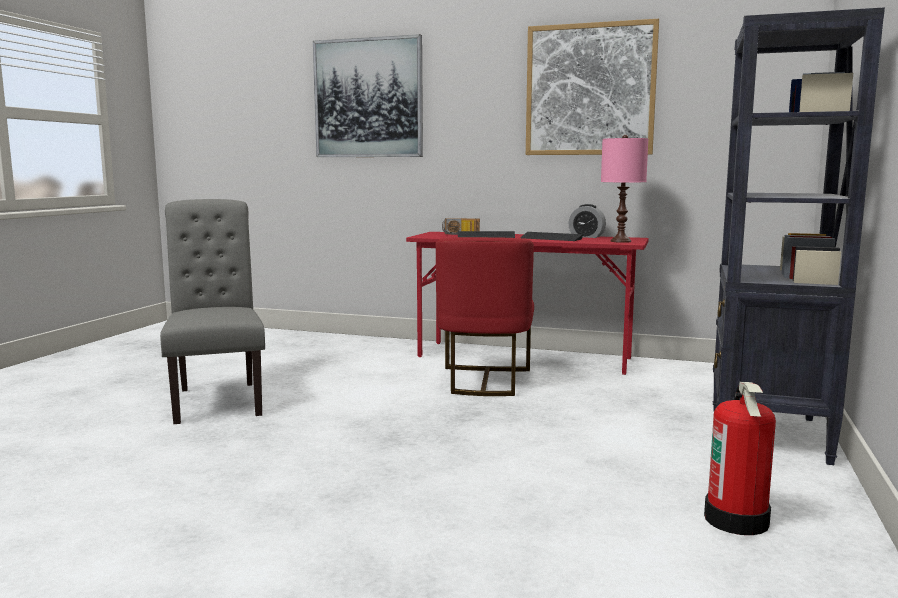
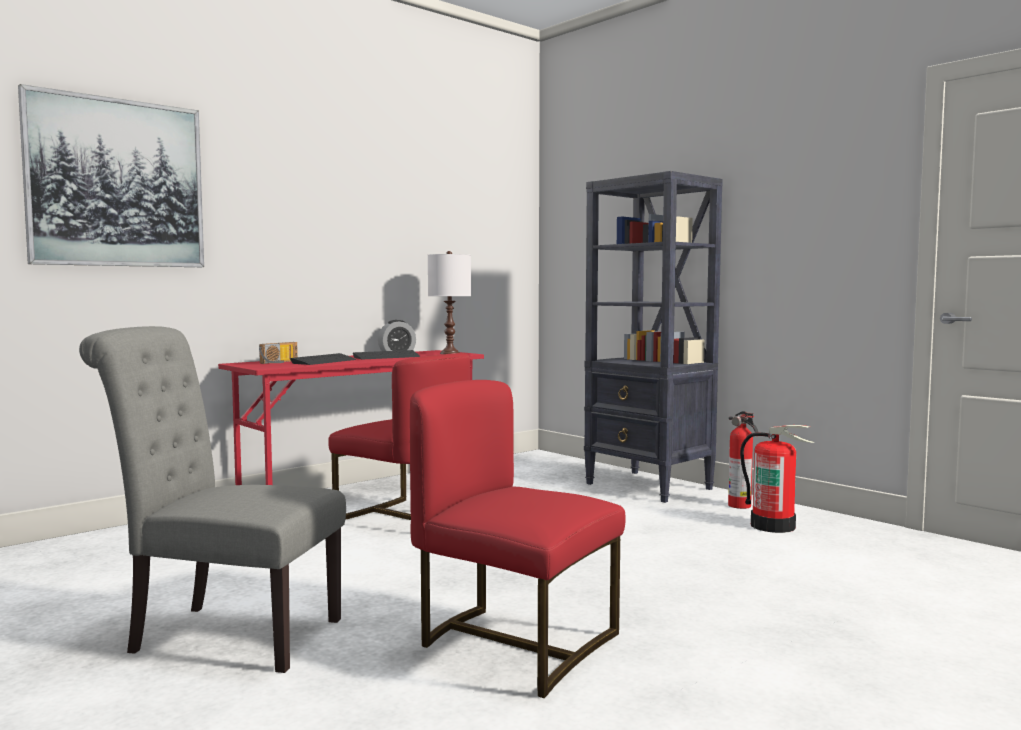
camera: 60 degrees left, 5 degrees down
picture [526,19,659,155] -> none
pink table lamp [601,135,648,243] -> white table lamp [428,251,471,354]
none -> red chair [410,380,626,698]
none -> fire extinguisher [728,411,758,509]

